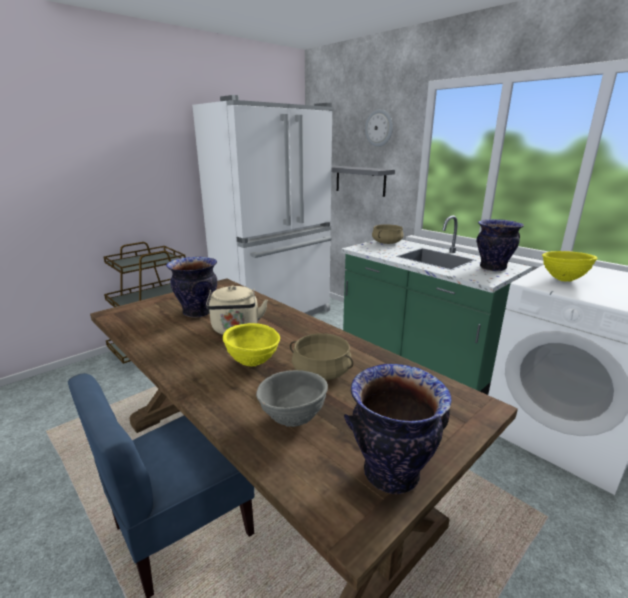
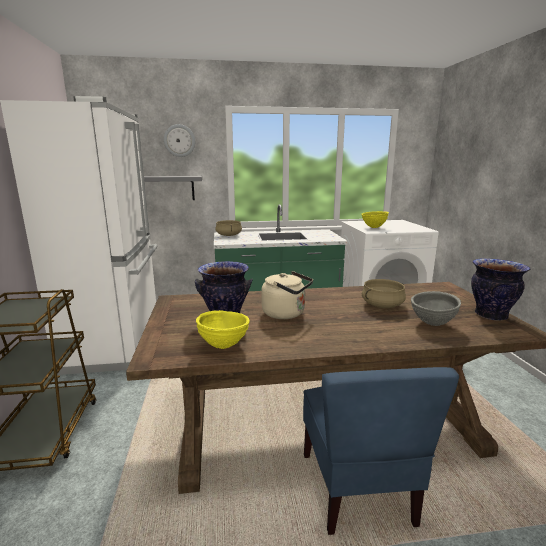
camera: 55 degrees left, 5 degrees down
yellow bowl [223,323,280,366] -> yellow bowl moved to [196,310,250,349]
vase [476,219,524,271] -> none

